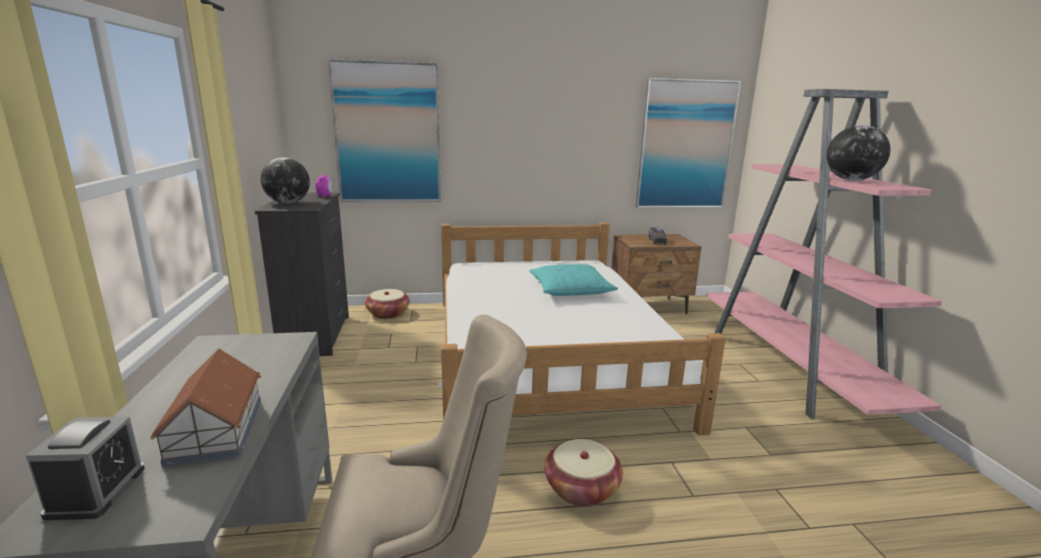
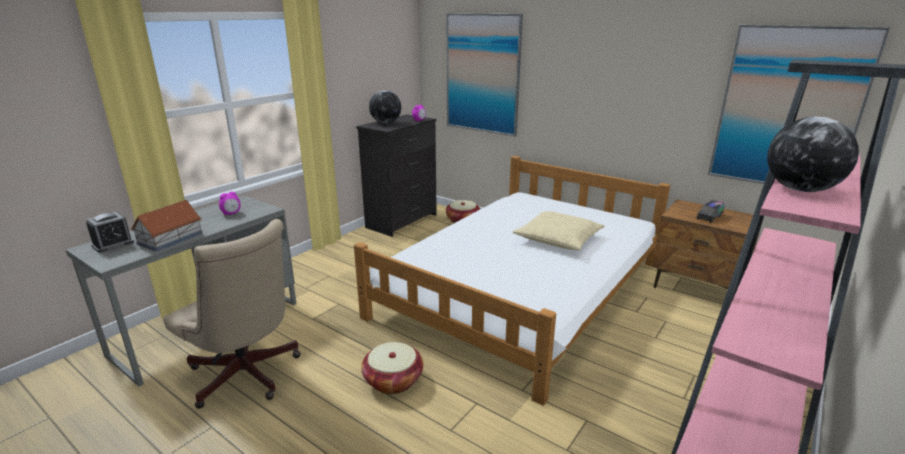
camera: 45 degrees right, 5 degrees up
turquoise pillow [529,264,618,296] -> beige pillow [513,211,605,250]
none -> alarm clock [219,192,241,215]

